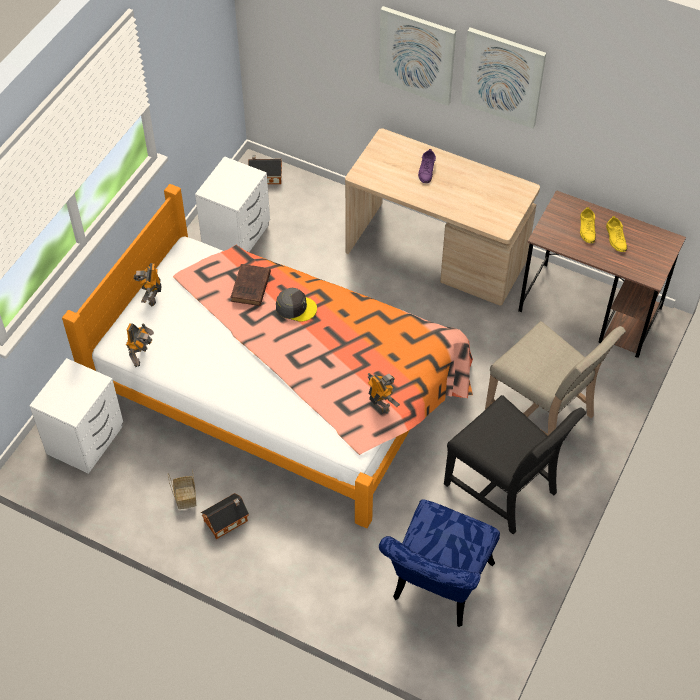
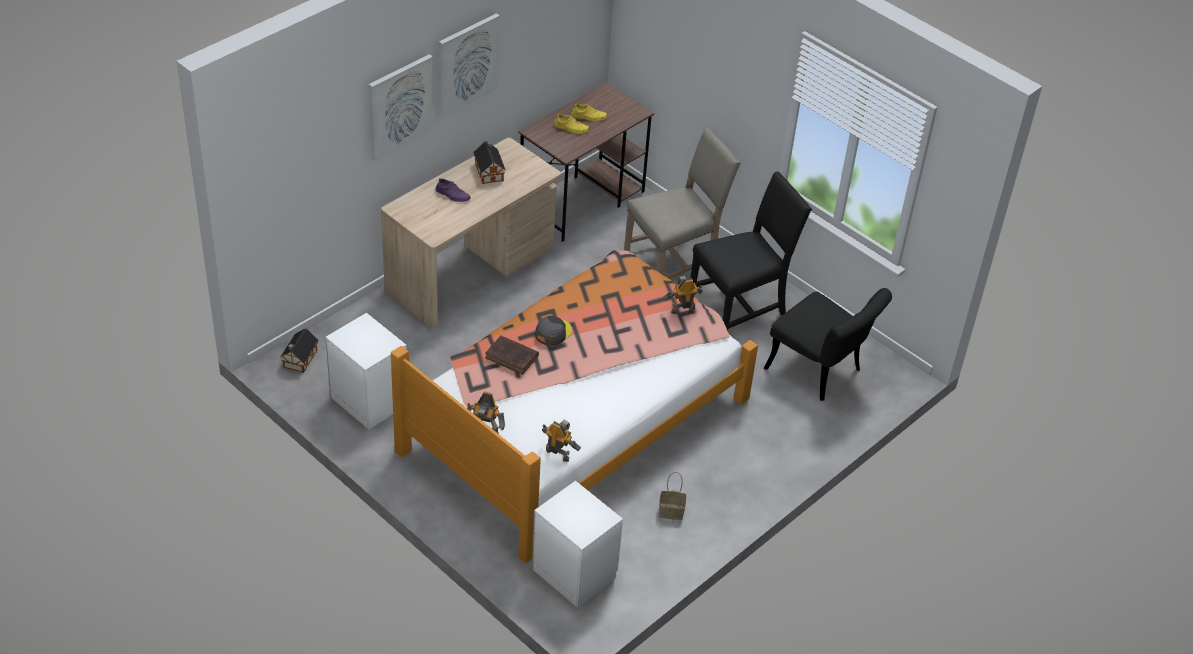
camera: 75 degrees left, 10 degrees down
toy house [201,493,249,539] -> toy house moved to [473,141,506,184]
blue chair [379,500,500,627] -> black chair [763,288,892,401]

